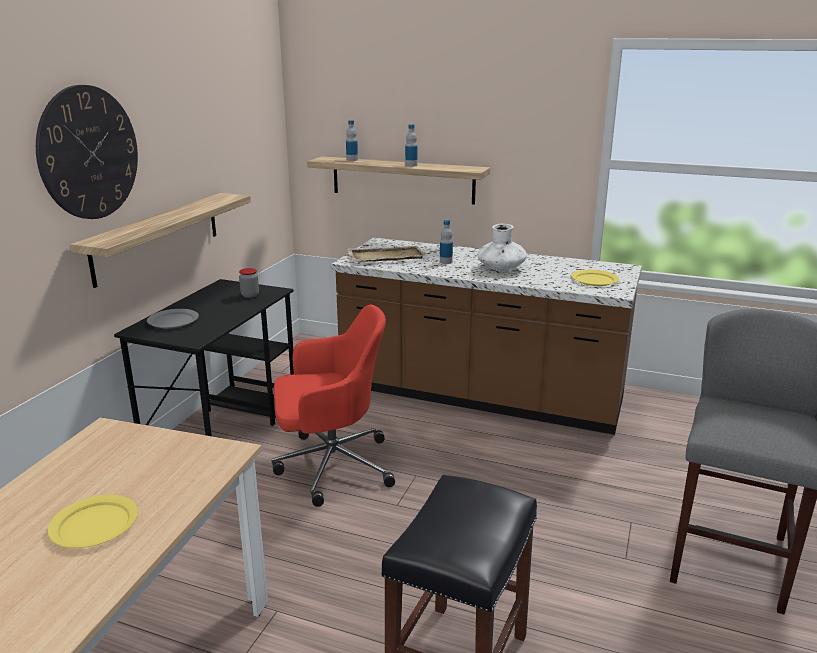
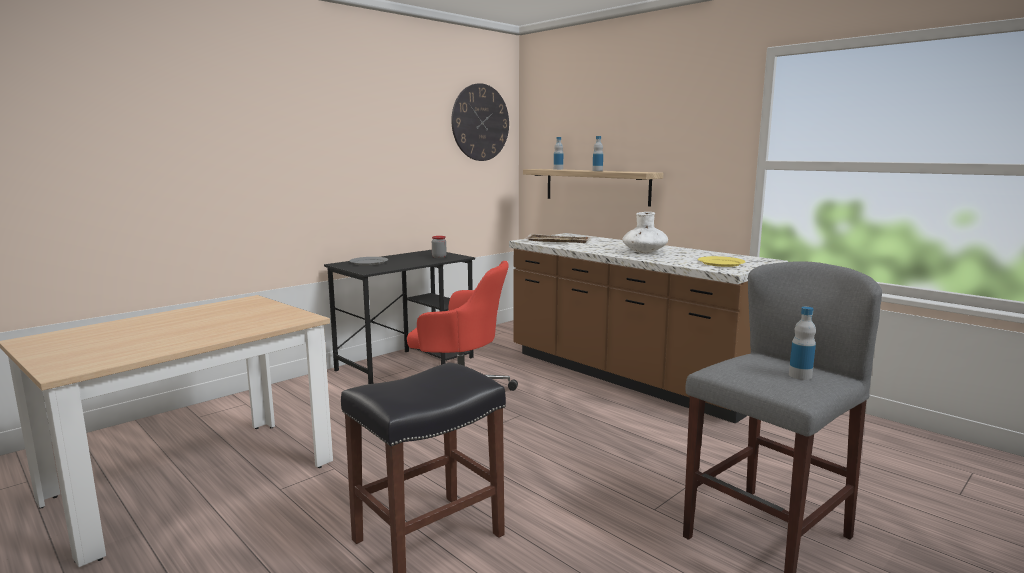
camera: 25 degrees right, 10 degrees down
wall clock [36,85,138,219] -> wall clock moved to [451,83,509,161]
yellow plate [48,495,138,548] -> none
shelf [70,193,251,288] -> none
bottle [440,220,453,264] -> bottle moved to [789,307,816,380]

